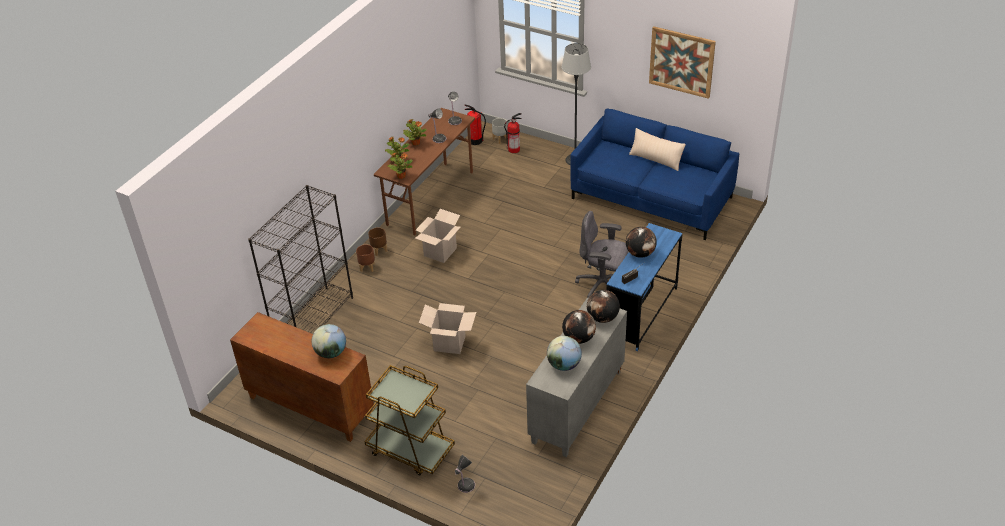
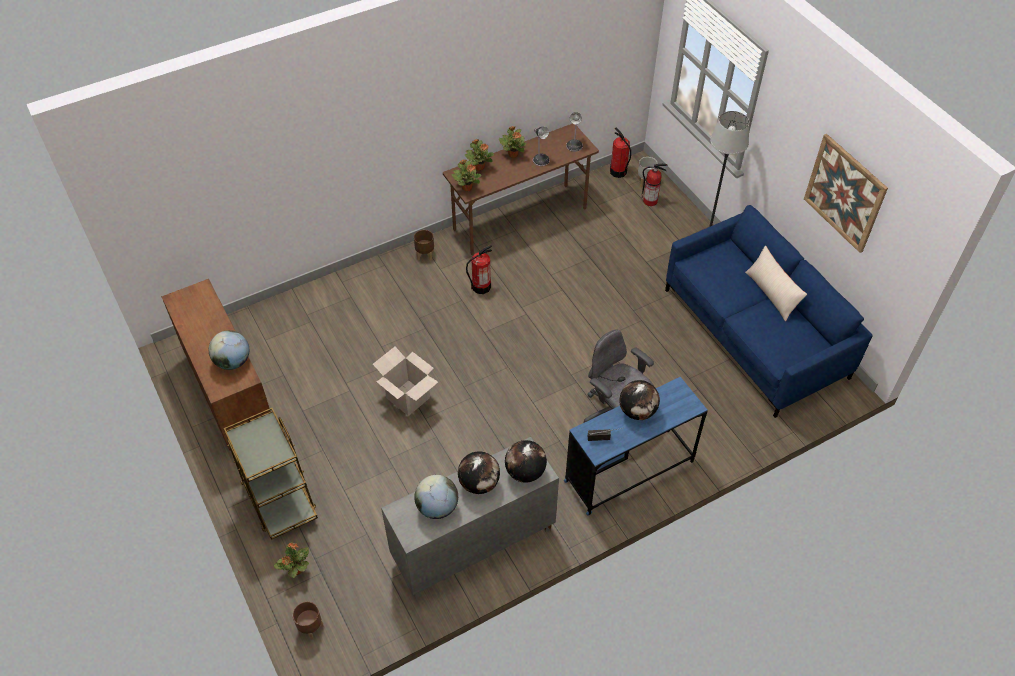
camera: 30 degrees right, 10 degrees up
black bookcase [248,185,353,331] -> none
brown planter [356,245,375,272] -> brown planter moved to [293,602,324,640]
cardboard box [415,209,461,263] -> fire extinguisher [466,245,492,294]
table lamp [455,455,475,493] -> potted plant [274,542,309,578]

